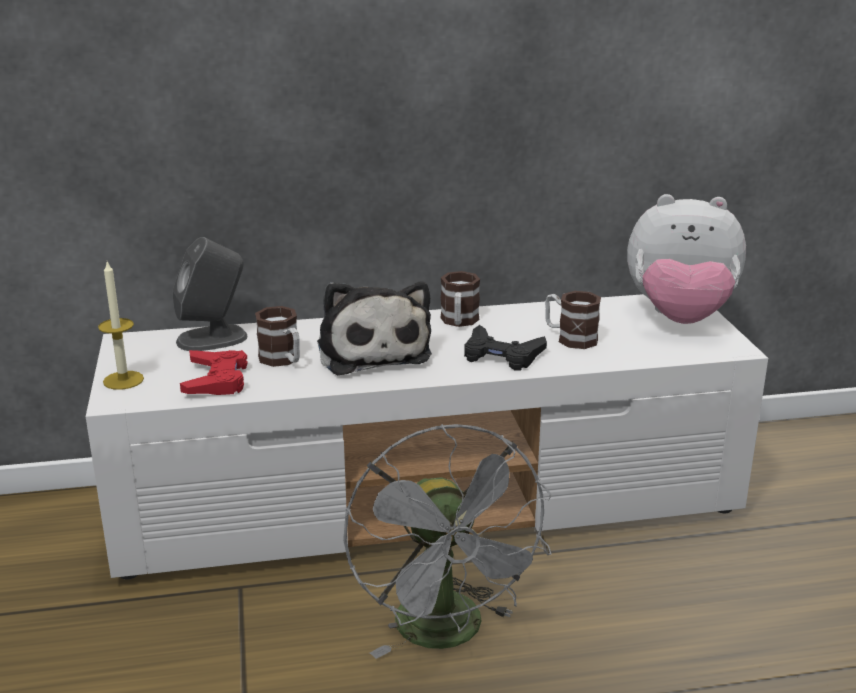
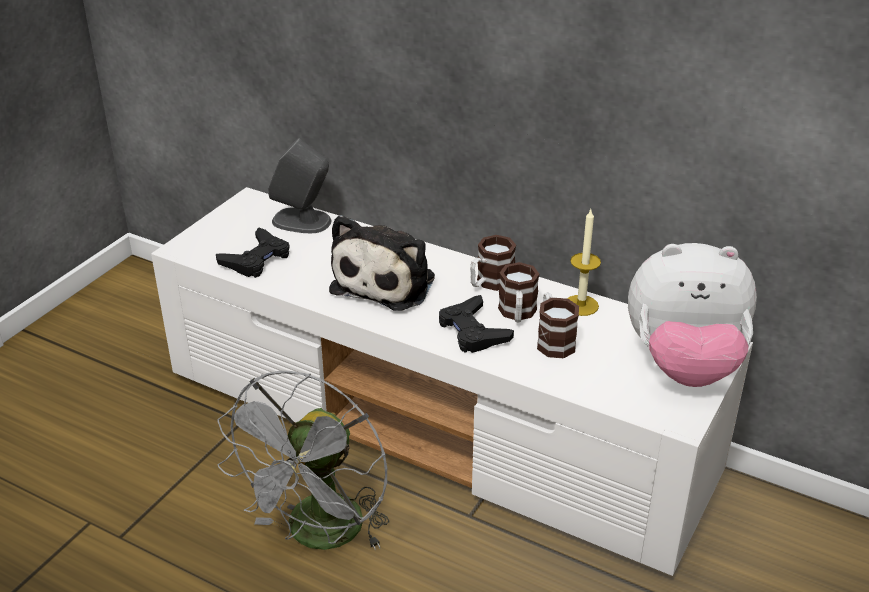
camera: 40 degrees right, 10 degrees up
candle [98,262,144,390] -> candle moved to [567,210,601,316]
red game controller [180,350,248,395] -> black game controller [216,227,290,278]
mug [255,306,300,367] -> mug moved to [498,262,539,322]
plush toy [627,194,746,324] -> plush toy turned 45 degrees counterclockwise [628,243,757,387]

